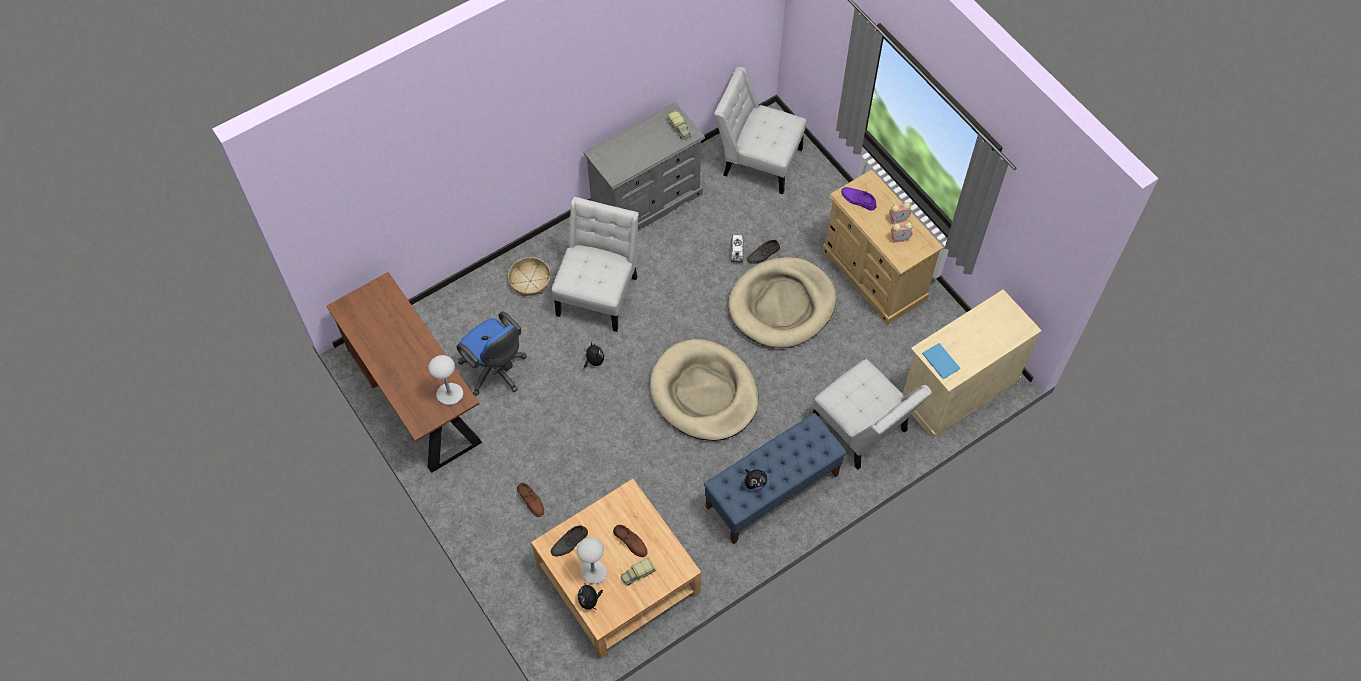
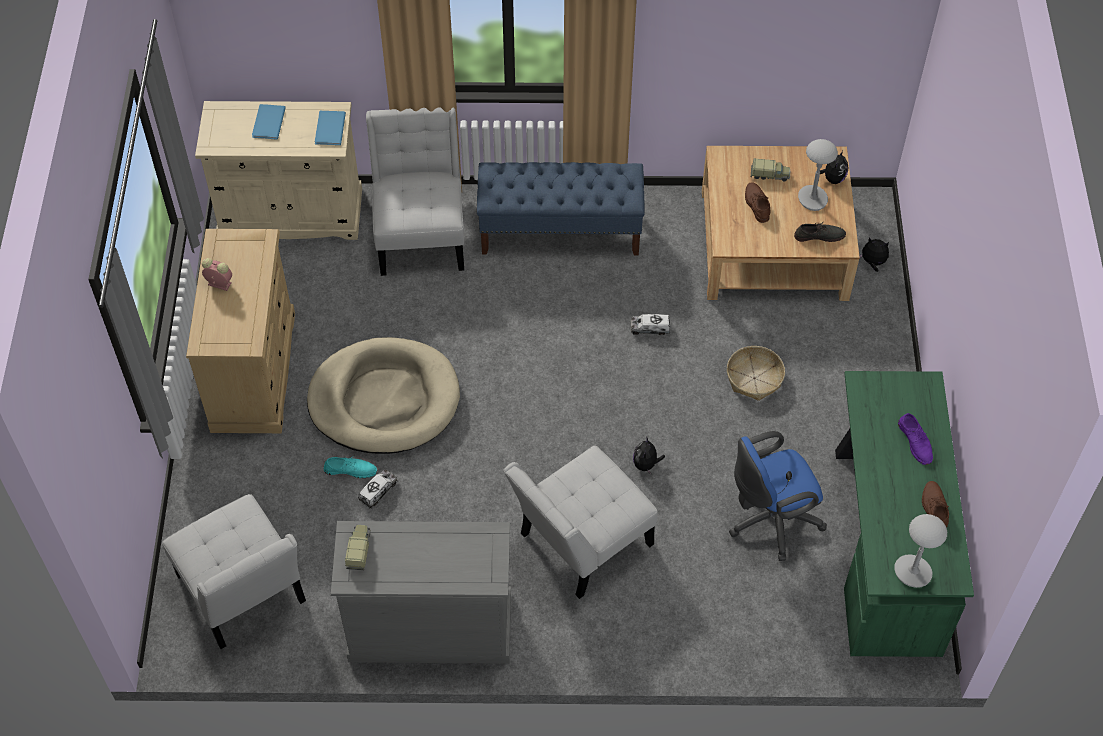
camera: 145 degrees left, 5 degrees down
brown desk [327,272,482,473] -> green desk [835,371,974,657]
grey table lamp [428,355,463,405] -> grey table lamp moved to [894,514,947,588]
blue office chair [456,311,527,396] -> blue office chair turned 105 degrees counterclockwise [729,431,827,561]
basket [508,257,551,297] -> basket moved to [727,346,785,401]
brown shoe [517,483,544,517] -> brown shoe moved to [922,481,949,528]
beige dog bed [650,339,759,441] -> none
plush toy [745,469,767,490] -> plush toy moved to [859,238,889,272]
grey shoe [747,240,780,264] -> turquoise shoe [324,456,377,478]
purple shoe [841,187,877,211] -> purple shoe moved to [898,413,933,465]
alarm clock [891,222,913,243] -> none
none -> blue book [252,104,286,140]
none -> toy truck [631,314,670,335]

